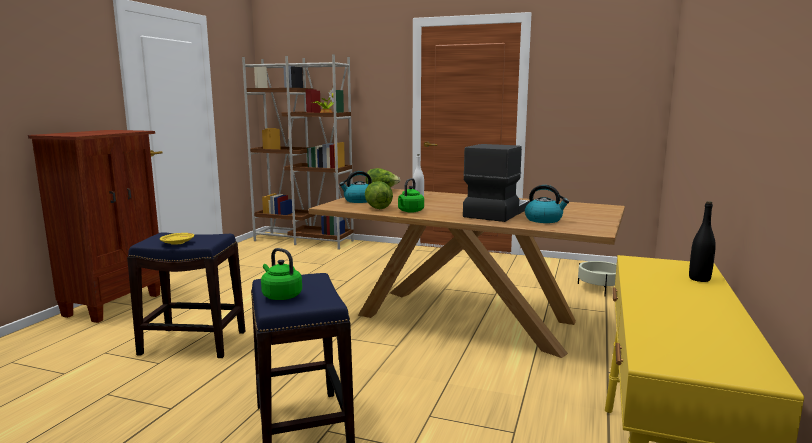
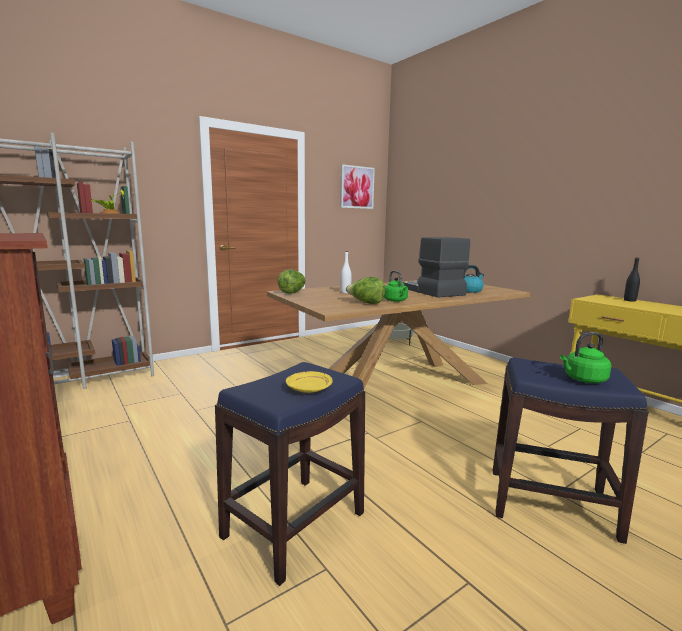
camera: 55 degrees left, 0 degrees up
kettle [339,171,372,203] -> none
none -> picture [340,164,375,209]

